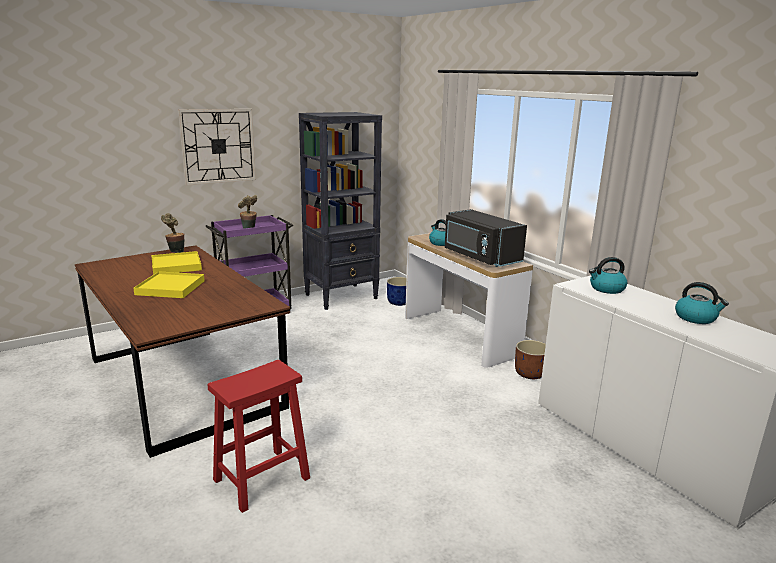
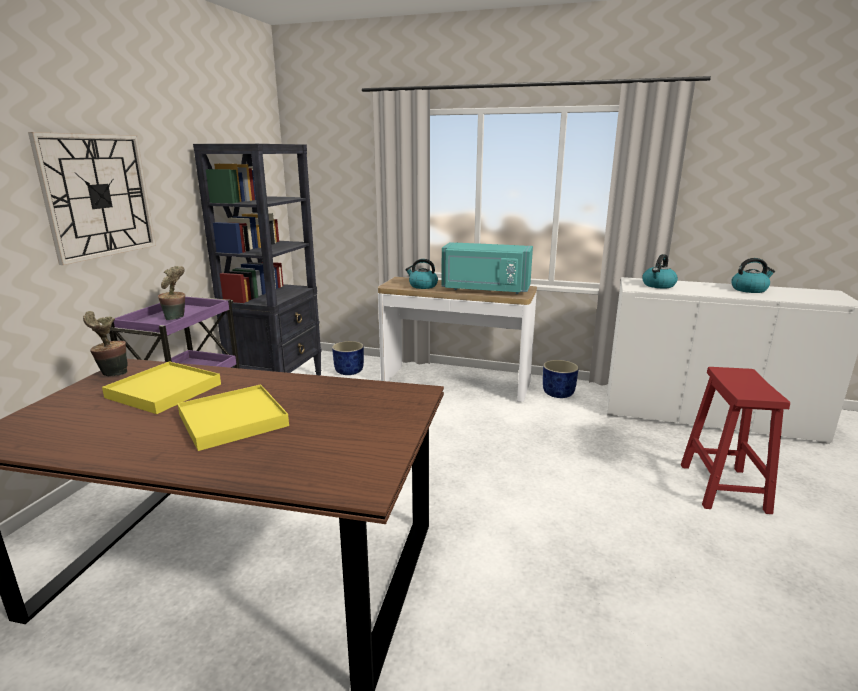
camera: 40 degrees left, 0 degrees up
red stool [208,360,310,513] -> red stool moved to [681,367,790,514]
black microwave [445,209,527,267] -> turquoise microwave [441,242,533,294]
brown planter [515,340,546,379] -> blue planter [543,360,579,398]

